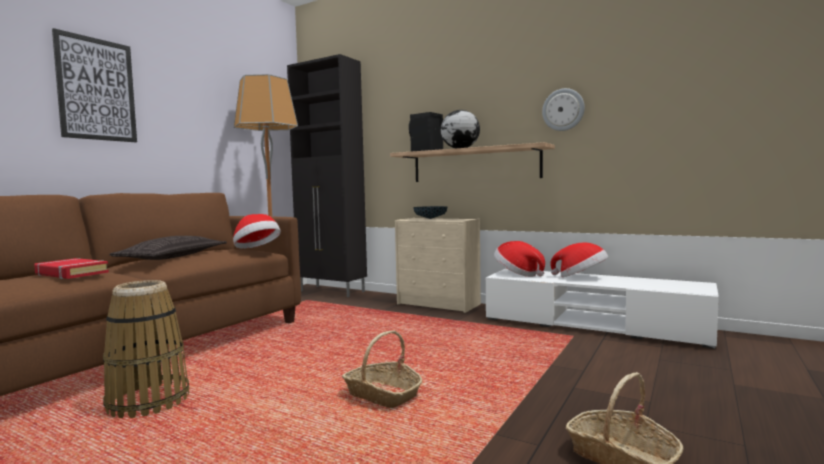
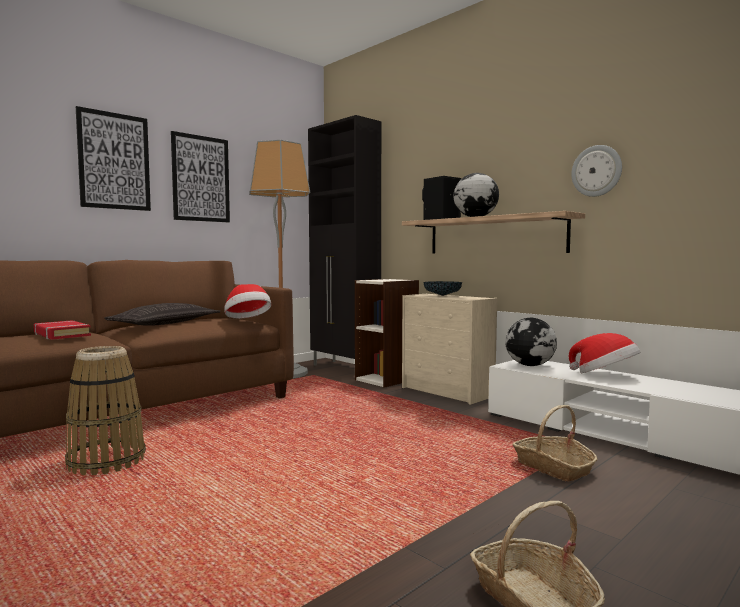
camera: 15 degrees right, 0 degrees up
basket [342,330,423,408] -> basket moved to [513,405,598,482]
hat [494,241,545,277] -> globe [505,318,557,366]
none -> picture [171,131,230,222]
none -> bookcase [355,279,419,388]

